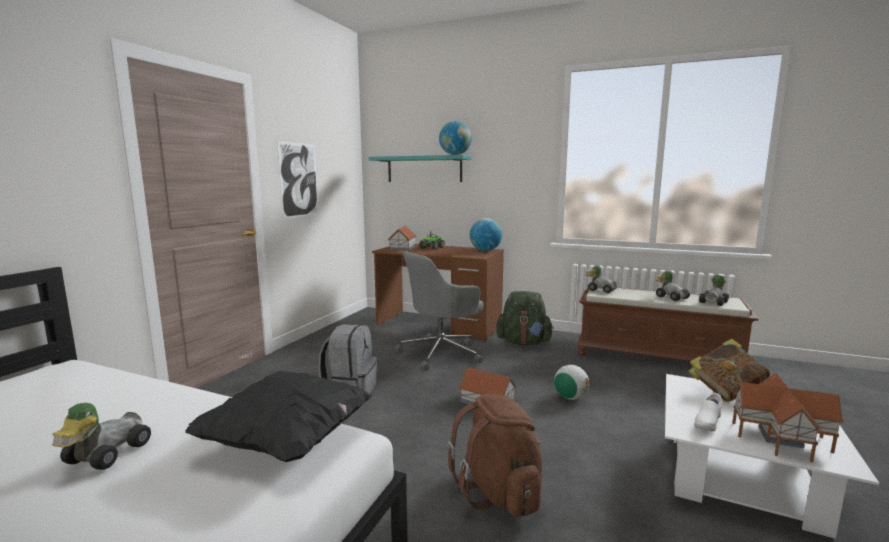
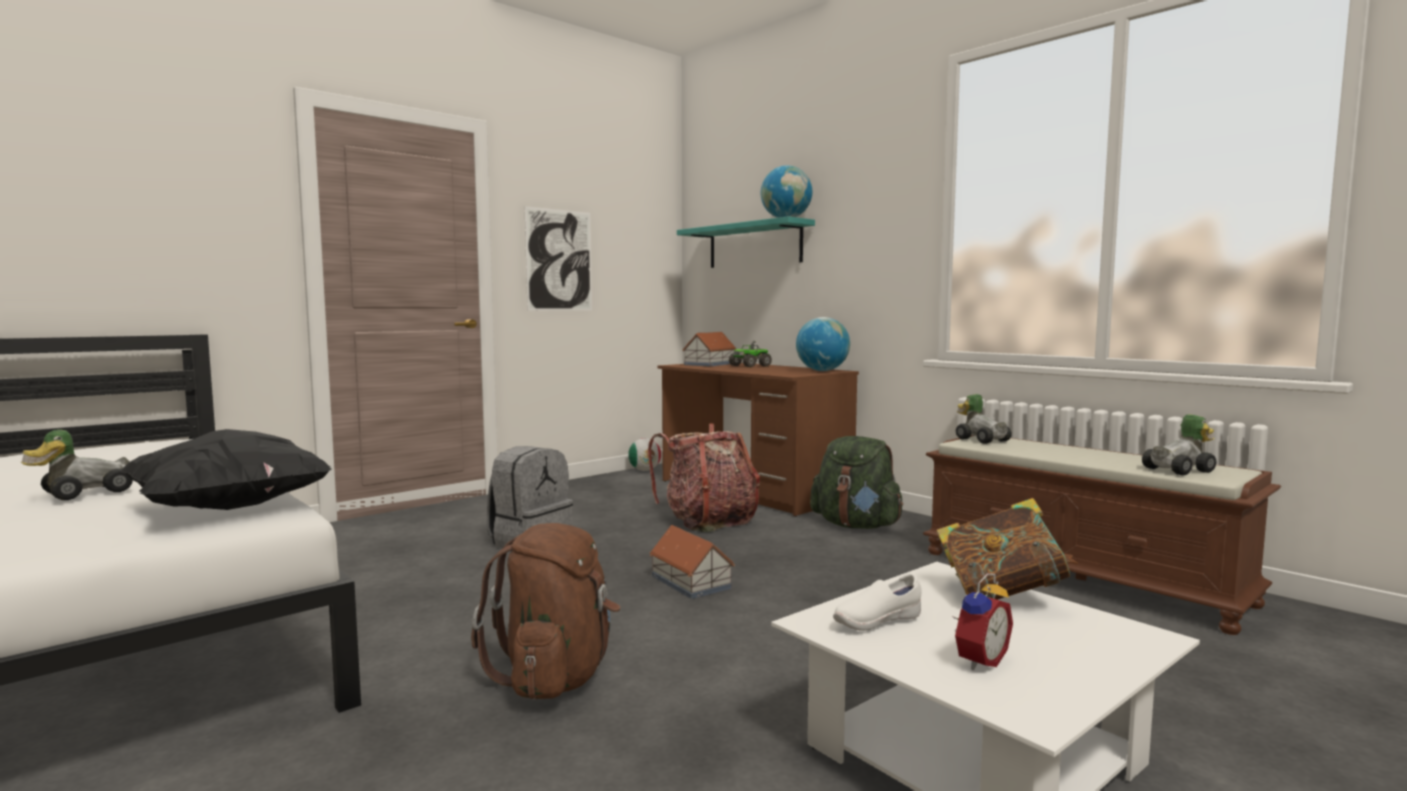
camera: 25 degrees right, 5 degrees down
grey office chair [395,251,484,371] -> backpack [648,423,760,532]
football [554,365,589,400] -> football moved to [628,438,661,471]
toy car [656,271,690,301] -> none
toy house [733,373,844,463] -> alarm clock [951,573,1013,670]

